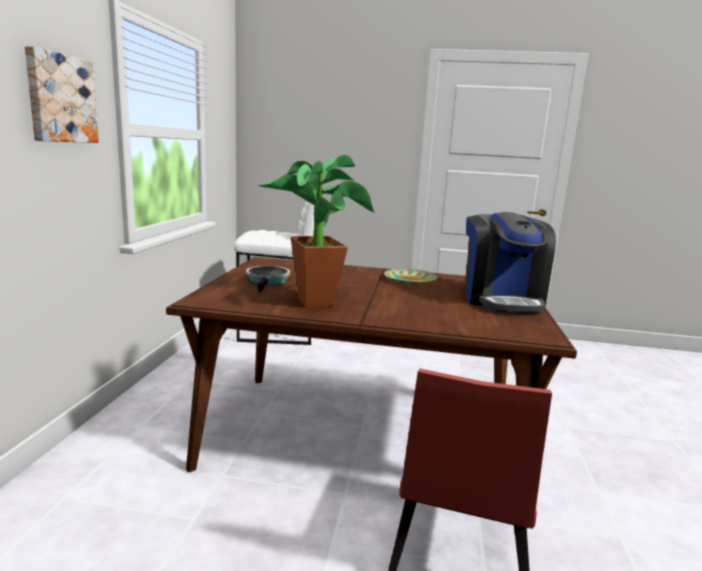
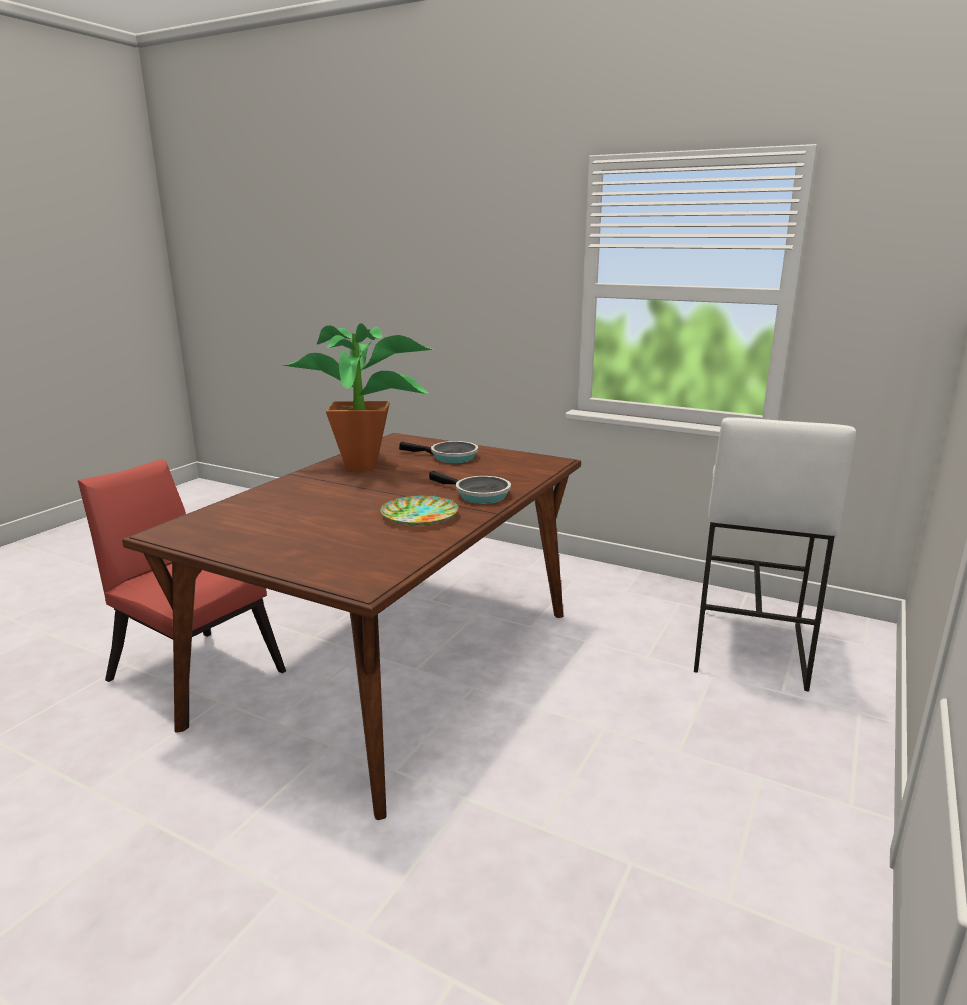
camera: 110 degrees right, 5 degrees up
picture [25,46,99,143] -> none
coffee machine [464,212,556,313] -> none
none -> frying pan [429,471,511,504]

